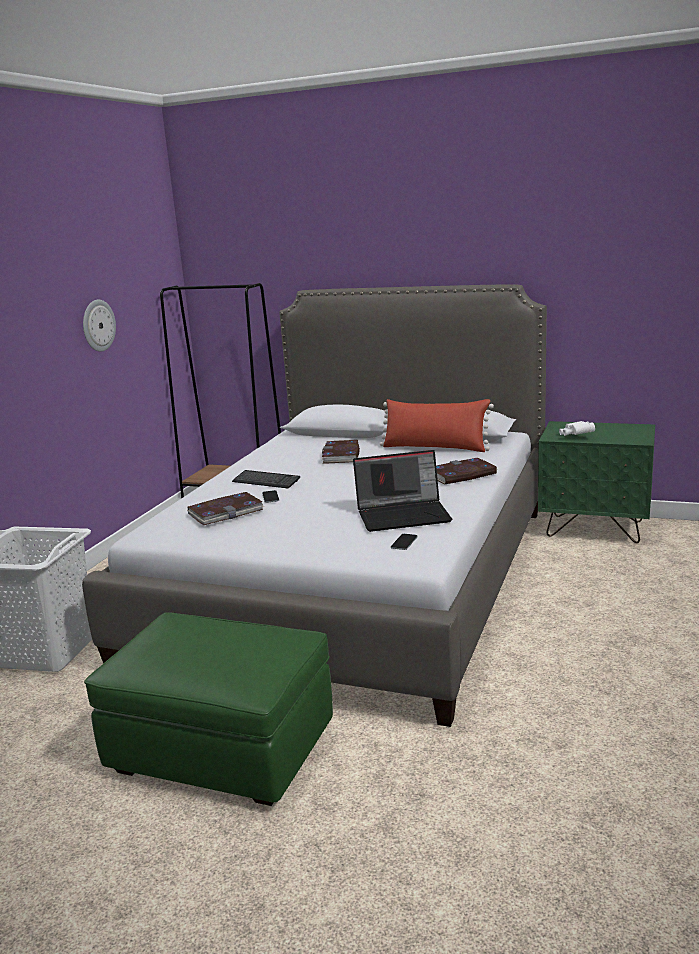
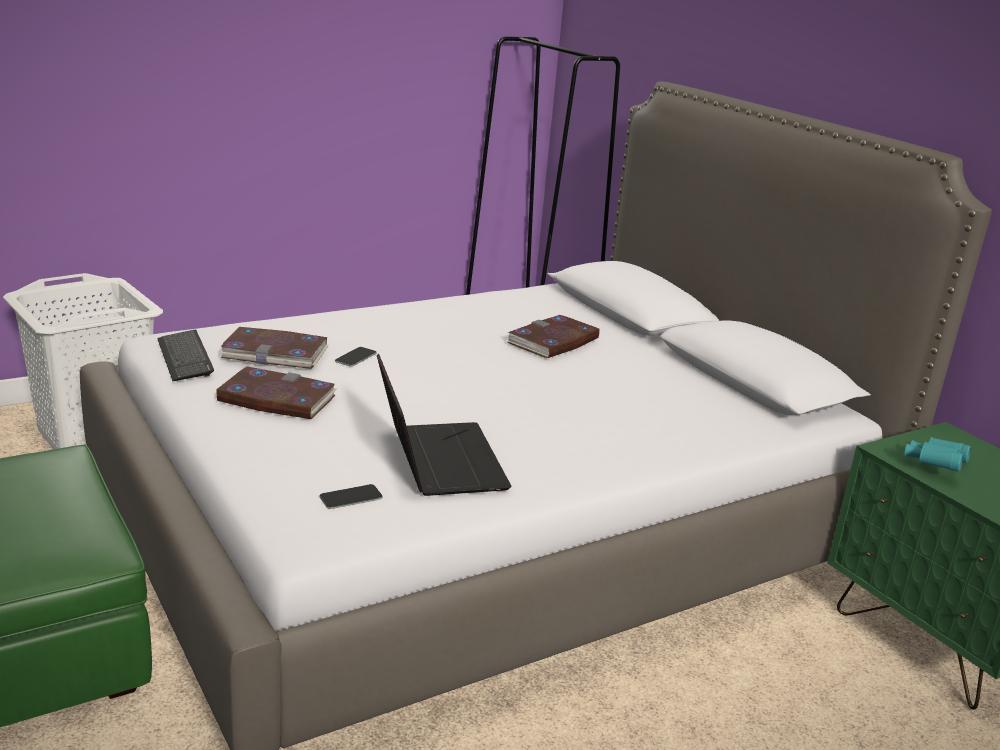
camera: 35 degrees right, 5 degrees up
wall clock [83,300,116,352] -> none
keyboard [232,470,300,489] -> keyboard moved to [157,330,214,381]
laptop [353,450,452,532] -> laptop turned 135 degrees counterclockwise [377,354,512,496]
red pillow [380,399,494,452] -> none
book [436,458,497,485] -> book moved to [215,366,337,419]
white binoculars [559,421,595,436] -> turquoise binoculars [904,437,971,471]

